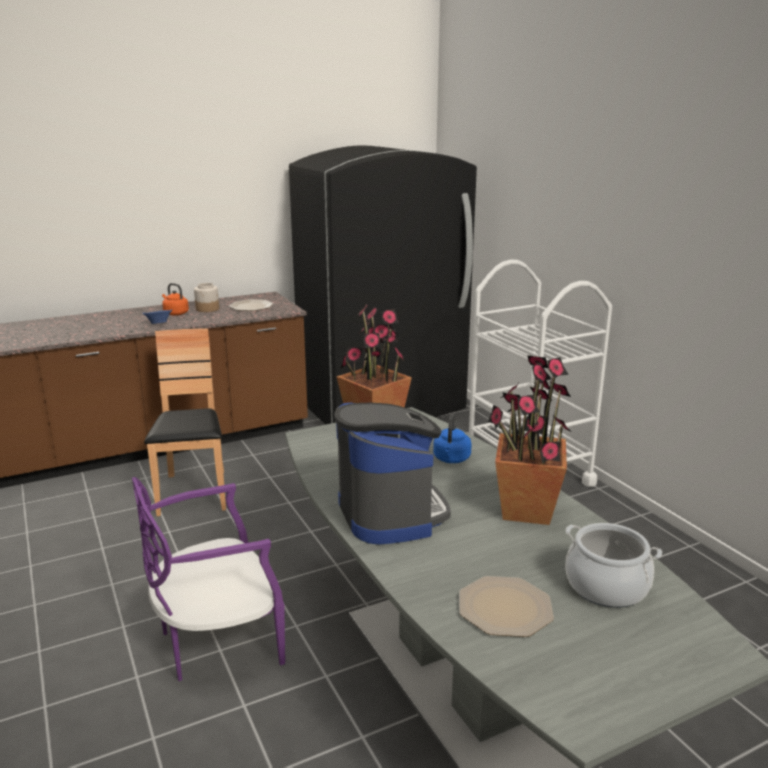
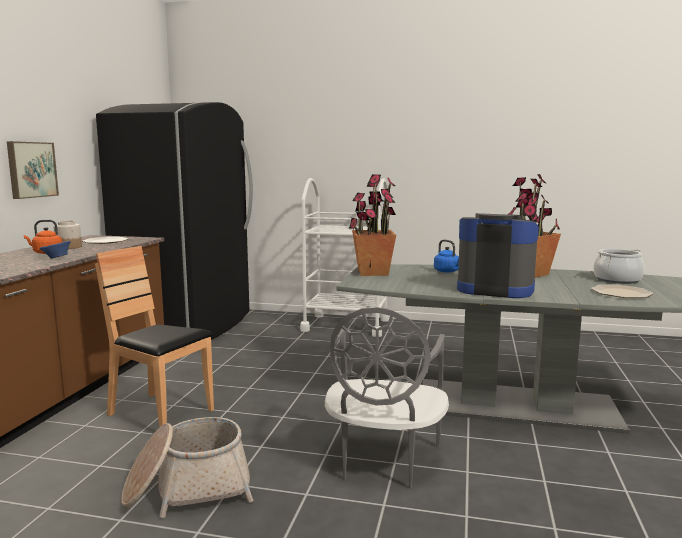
camera: 50 degrees left, 10 degrees down
purple chair [132,477,285,681] -> grey chair [325,308,449,489]
none -> picture [7,141,59,199]
none -> basket [121,417,254,518]

